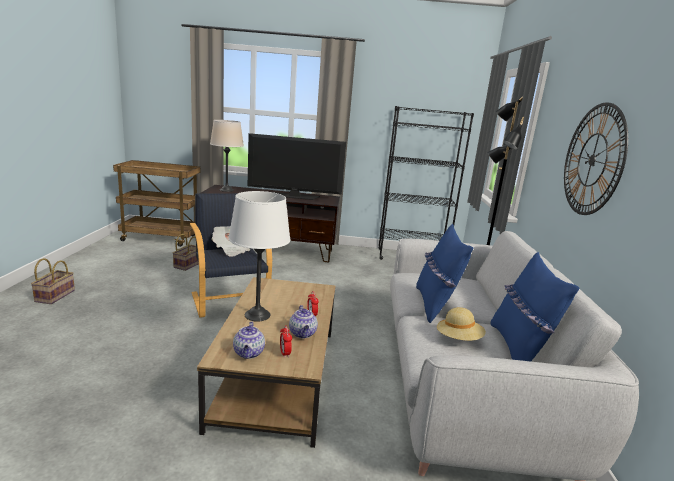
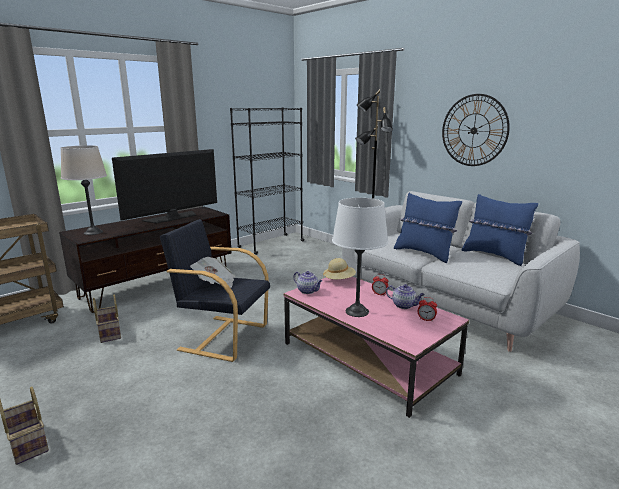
camera: 45 degrees left, 0 degrees up
brown coffee table [197,277,336,448] -> pink coffee table [284,277,469,418]
teapot [233,322,265,359] -> teapot moved to [294,271,322,294]
beige hat [437,307,486,341] -> beige hat moved to [323,258,356,279]

